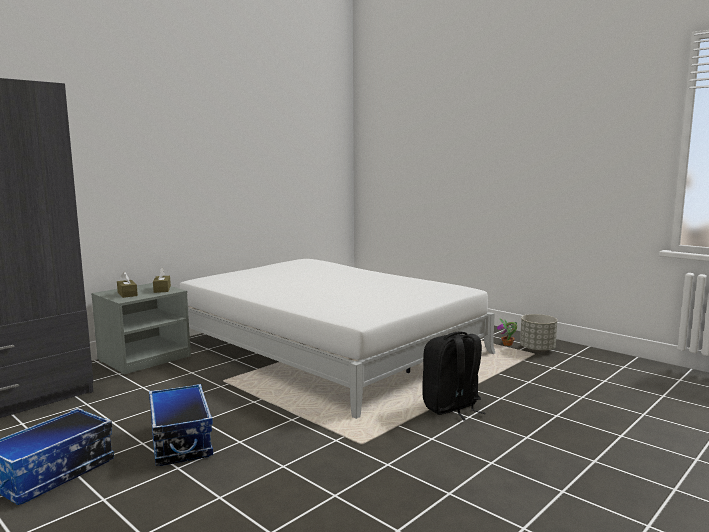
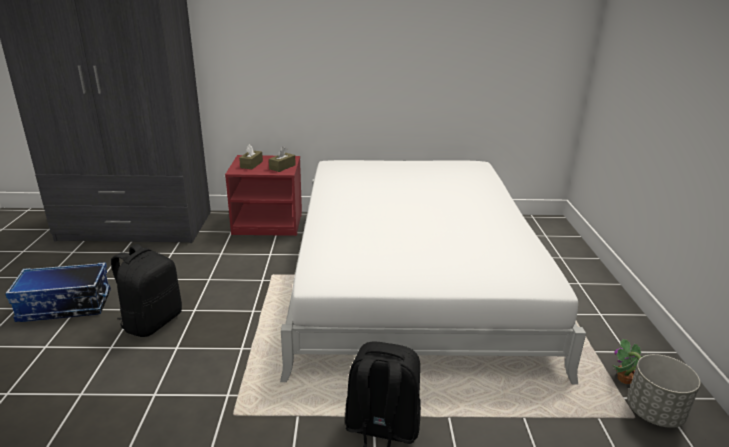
camera: 45 degrees right, 15 degrees up
grey nightstand [91,283,191,374] -> red nightstand [225,155,302,236]
storage box [149,384,213,466] -> black backpack [111,244,182,337]

